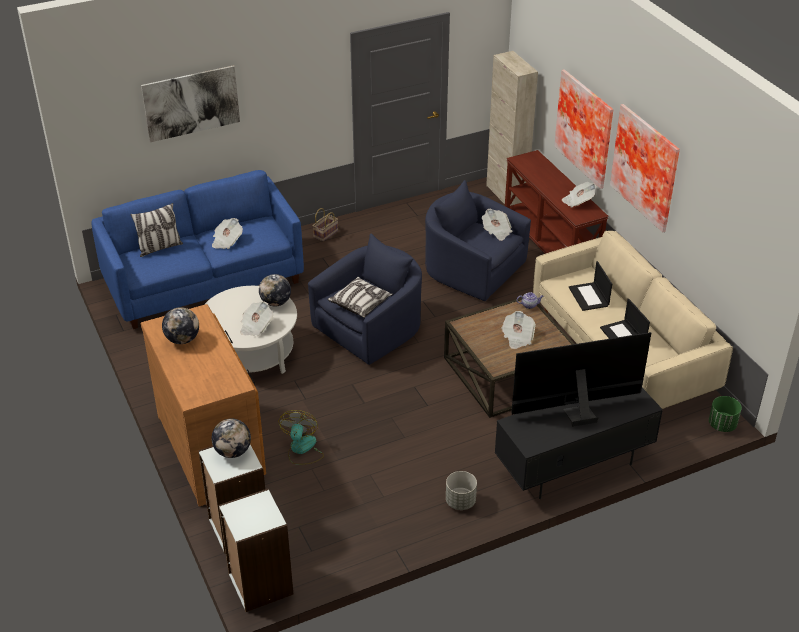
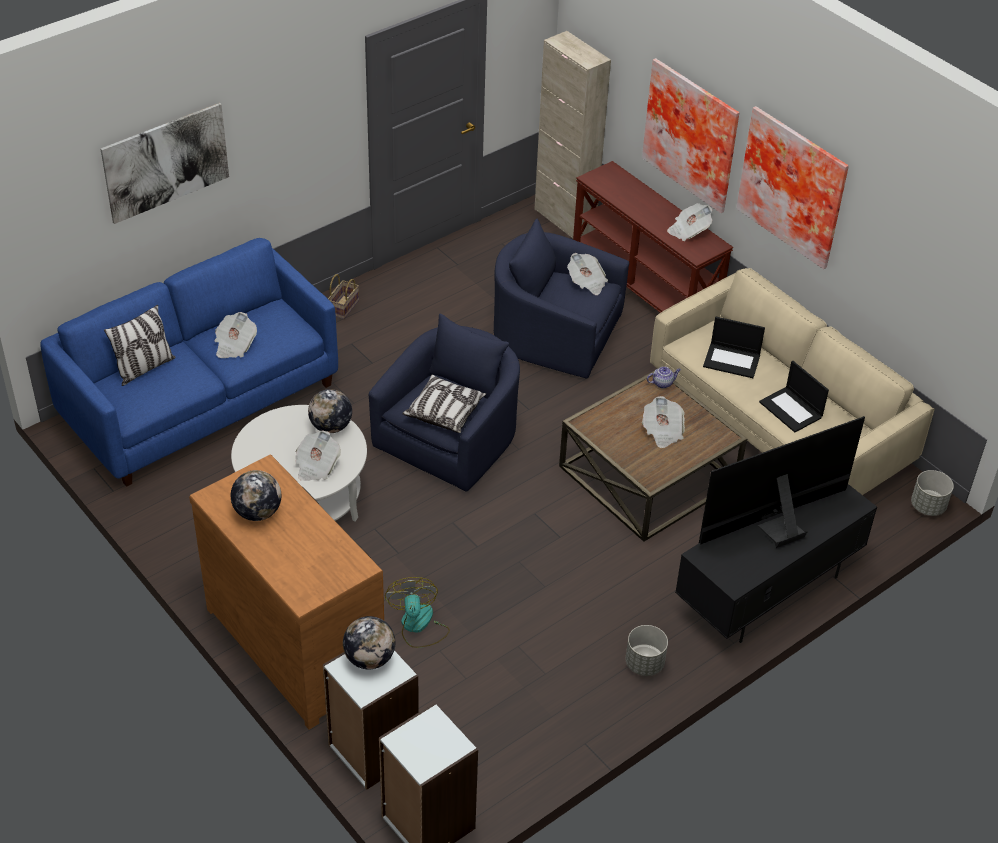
camera: 15 degrees left, 5 degrees up
laptop [569,261,612,311] -> laptop turned 45 degrees counterclockwise [703,317,765,378]
green planter [709,396,742,432] -> grey planter [911,470,954,516]

